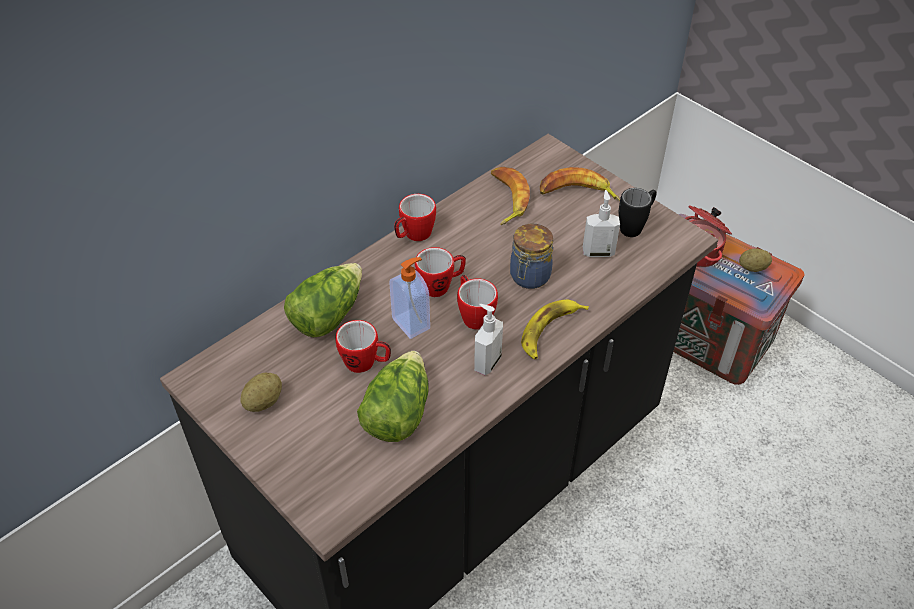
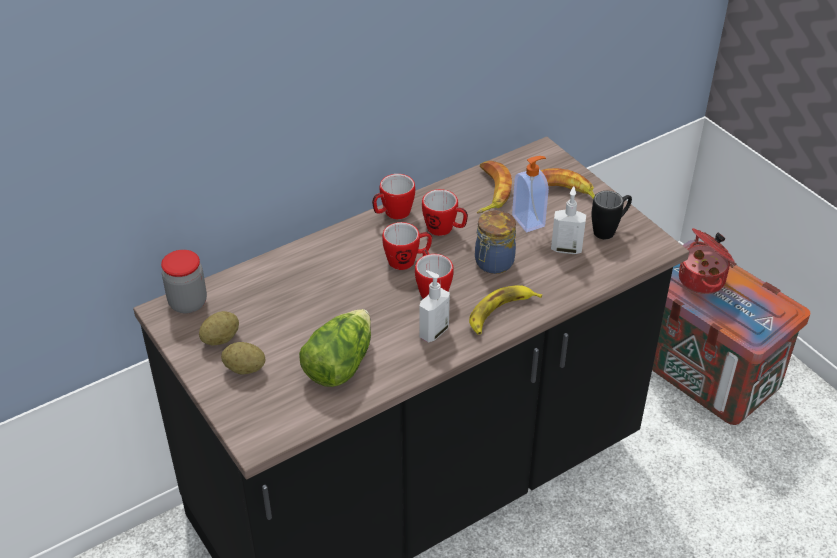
camera: 10 degrees right, 5 degrees down
lettuce [284,263,362,337] -> none
mug [335,320,391,373] -> mug moved to [422,189,468,236]
soap dispenser [389,257,430,339] -> soap dispenser moved to [512,156,549,232]
potato [739,248,772,272] -> potato moved to [221,342,266,375]
none -> jar [161,250,207,313]

